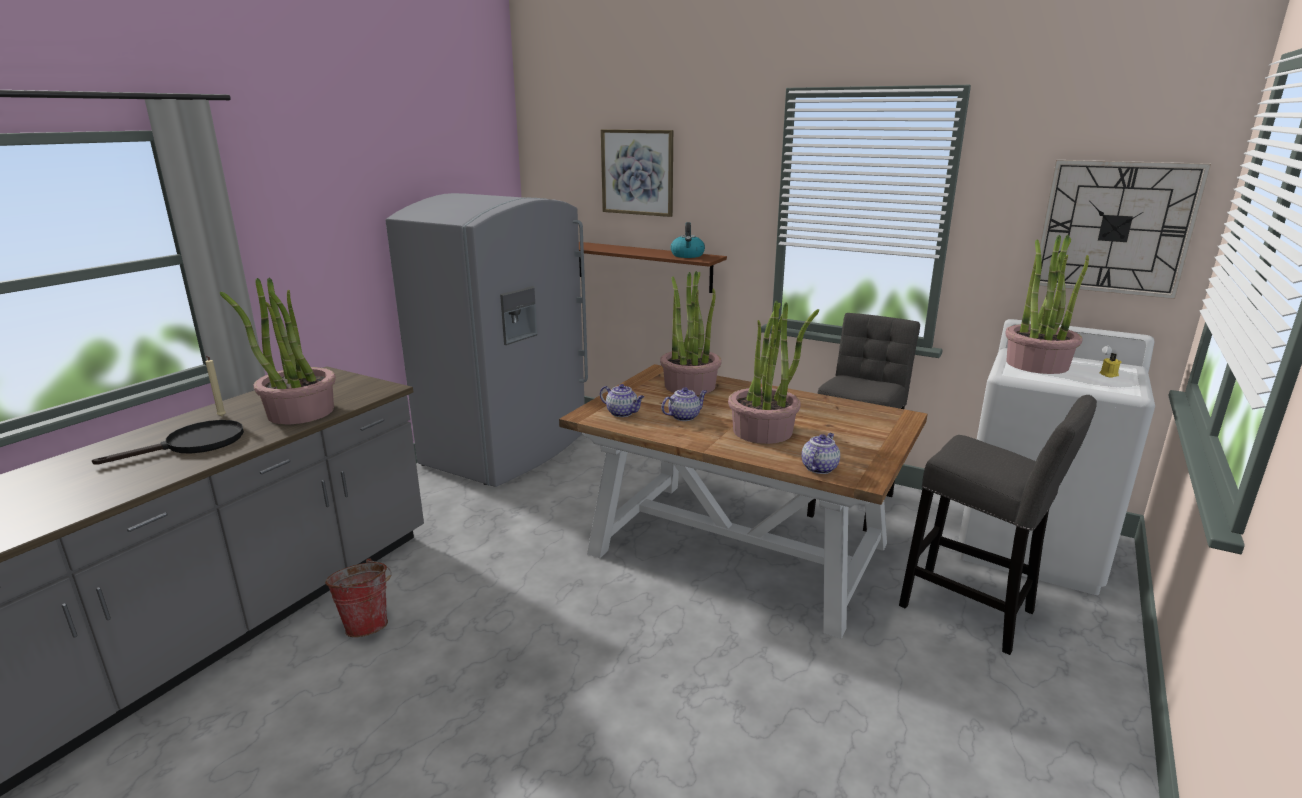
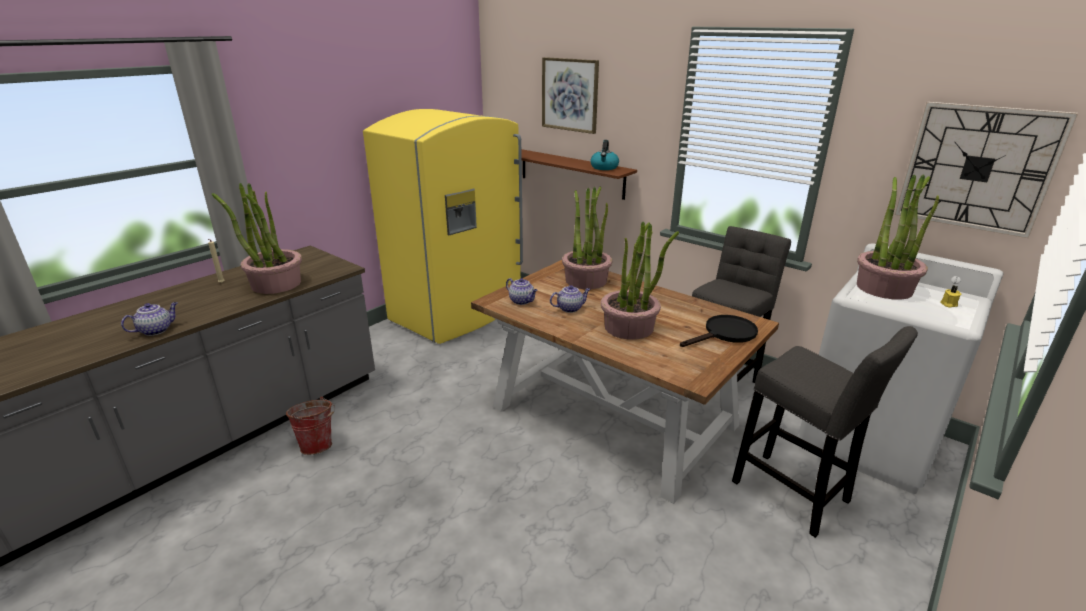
camera: 10 degrees right, 5 degrees up
black frying pan [92,420,244,465] -> black frying pan moved to [680,315,758,347]
grey fridge [385,193,588,487] -> yellow fridge [363,109,523,344]
teapot [801,433,840,474] -> teapot moved to [121,302,177,336]

